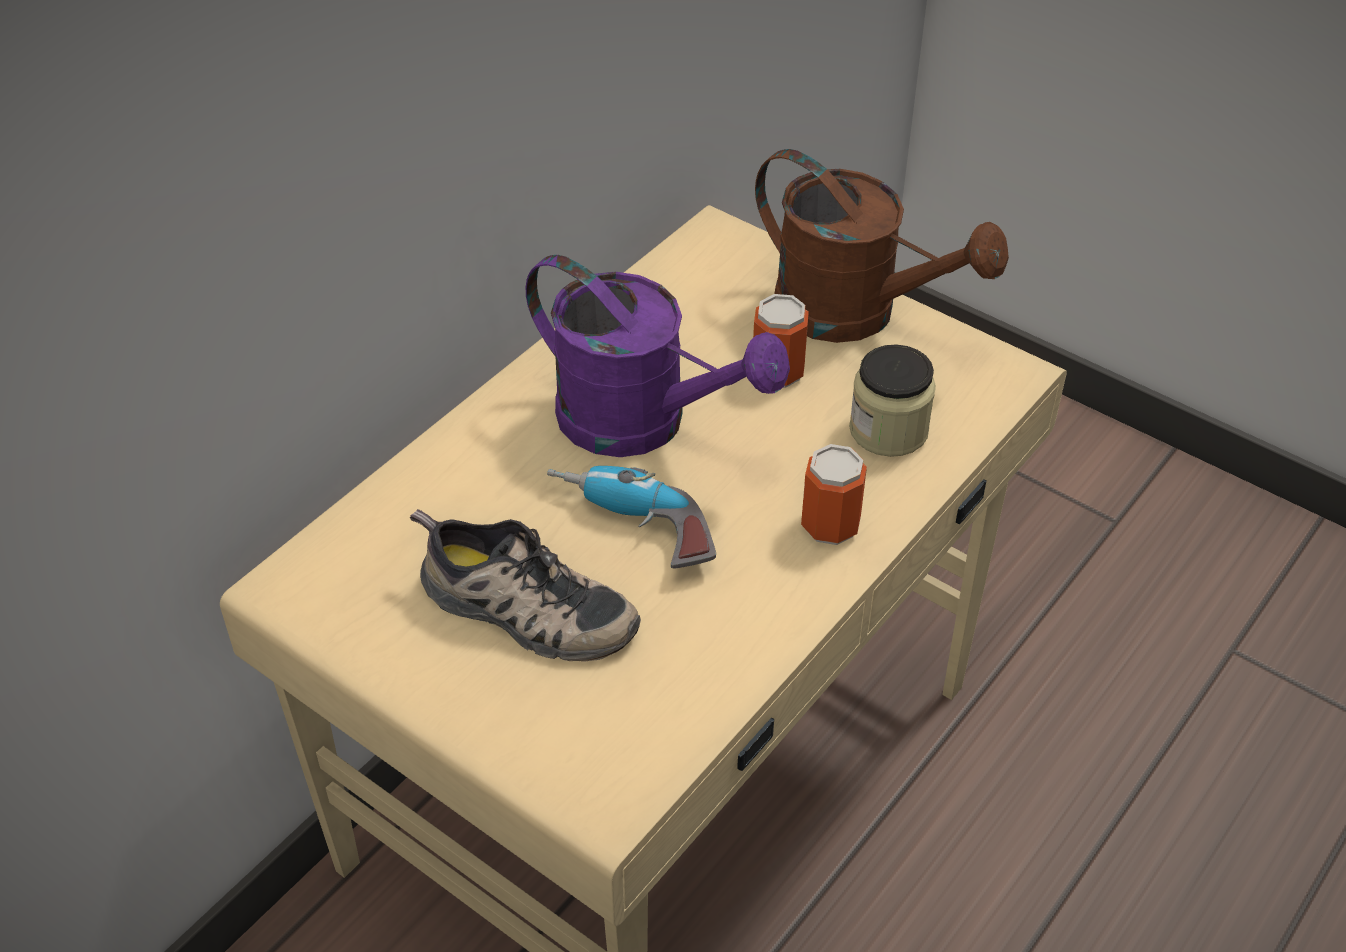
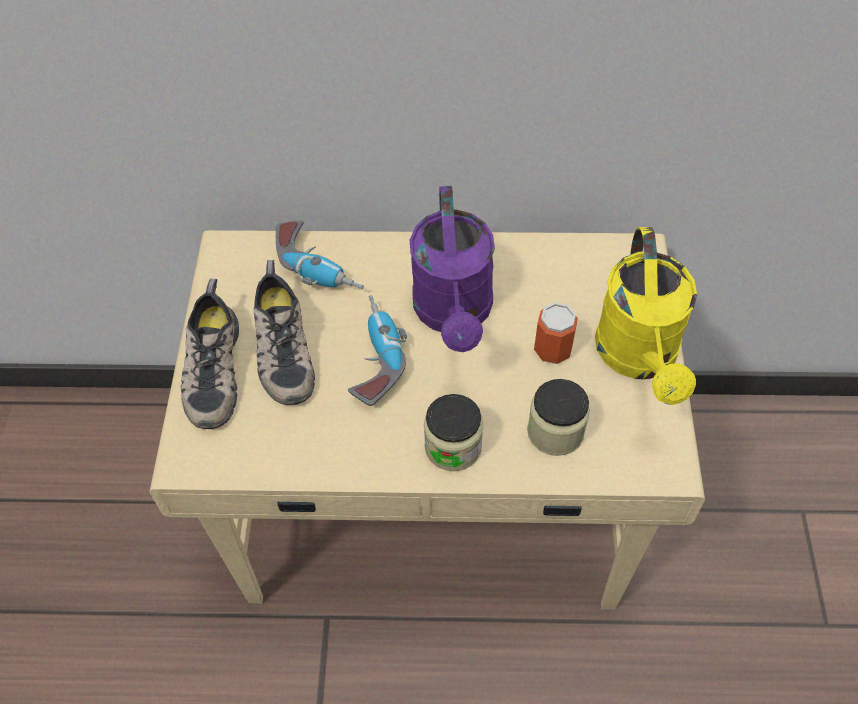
camera: 55 degrees right, 10 degrees up
brown watering can [755,149,1009,343] -> yellow watering can [595,227,697,405]
can [801,444,867,545] -> jar [424,394,483,471]
none -> shoe [181,278,239,429]
none -> power drill [276,220,364,289]

